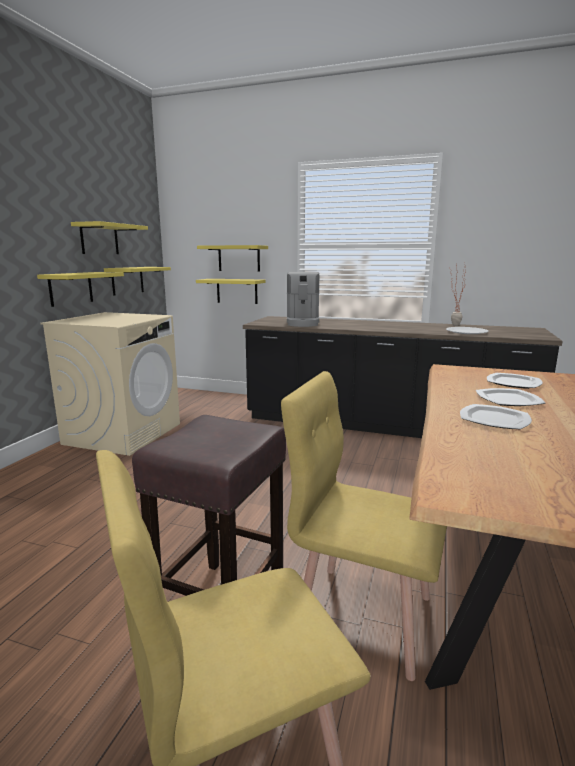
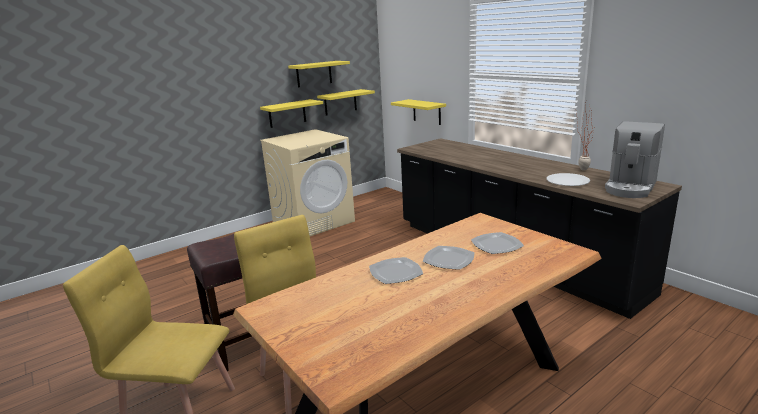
camera: 35 degrees right, 5 degrees up
yellow shelf [197,245,268,271] -> none
coffee machine [287,272,319,327] -> coffee machine moved to [605,121,665,198]

